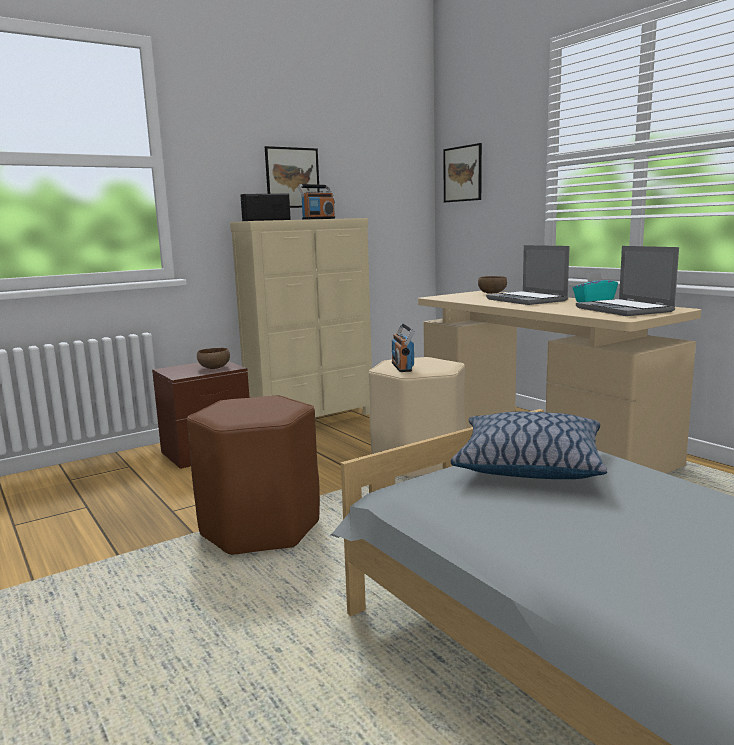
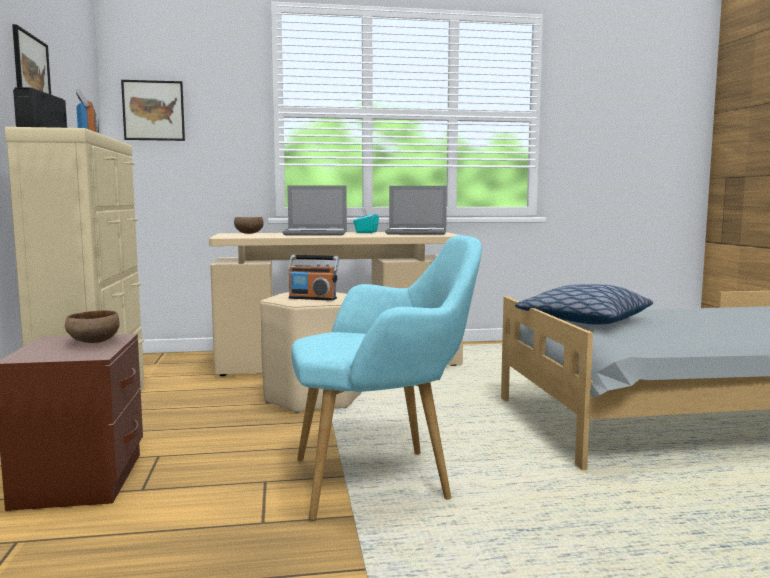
camera: 65 degrees left, 5 degrees down
brown stool [187,396,320,555] -> turquoise armchair [291,235,482,521]

